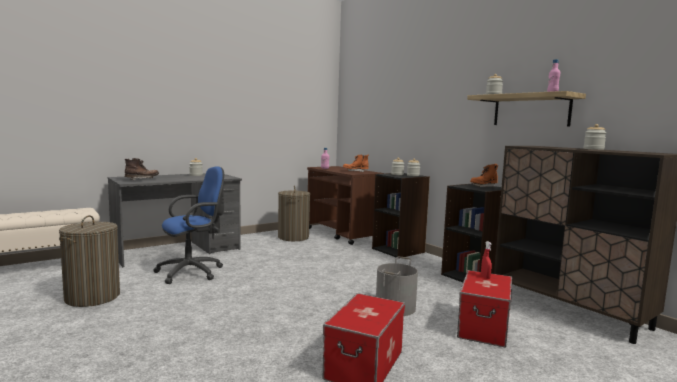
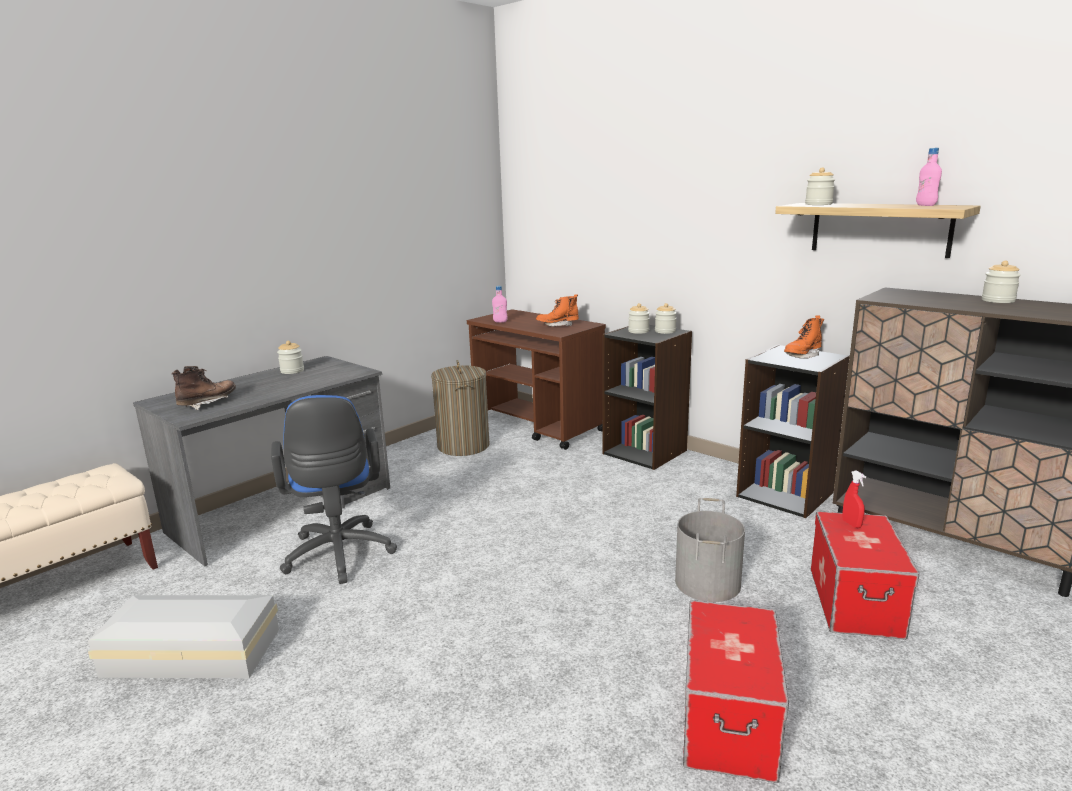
camera: 10 degrees left, 10 degrees up
laundry basket [59,215,120,307] -> white storage box [88,595,279,678]
blue office chair [153,166,224,284] -> blue office chair turned 120 degrees clockwise [271,395,397,584]

